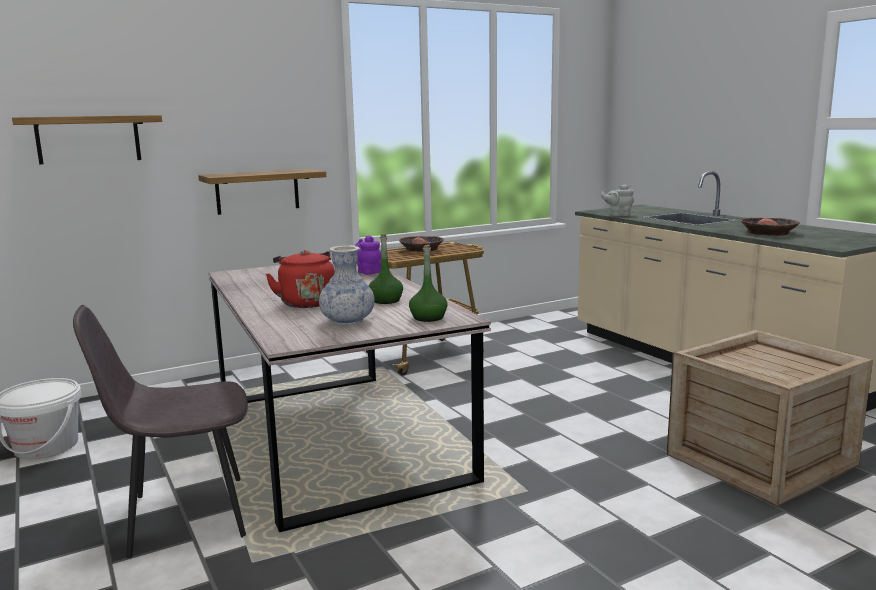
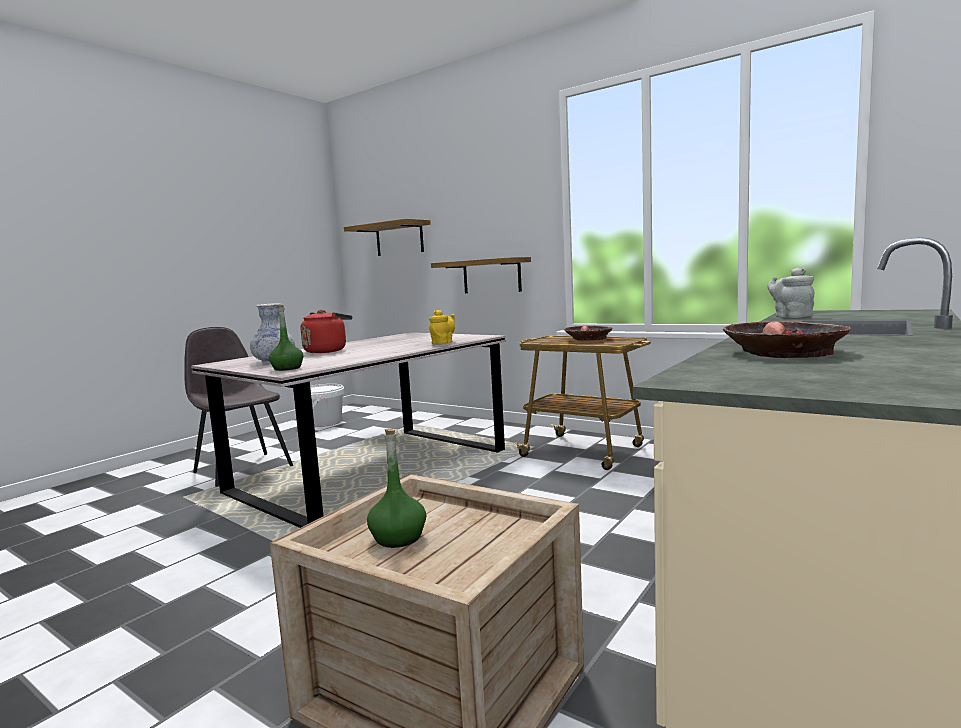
camera: 65 degrees right, 5 degrees down
purple teapot [355,236,381,275] -> yellow teapot [429,310,455,344]
green bottle [369,235,403,304] -> green bottle moved to [367,428,426,548]

